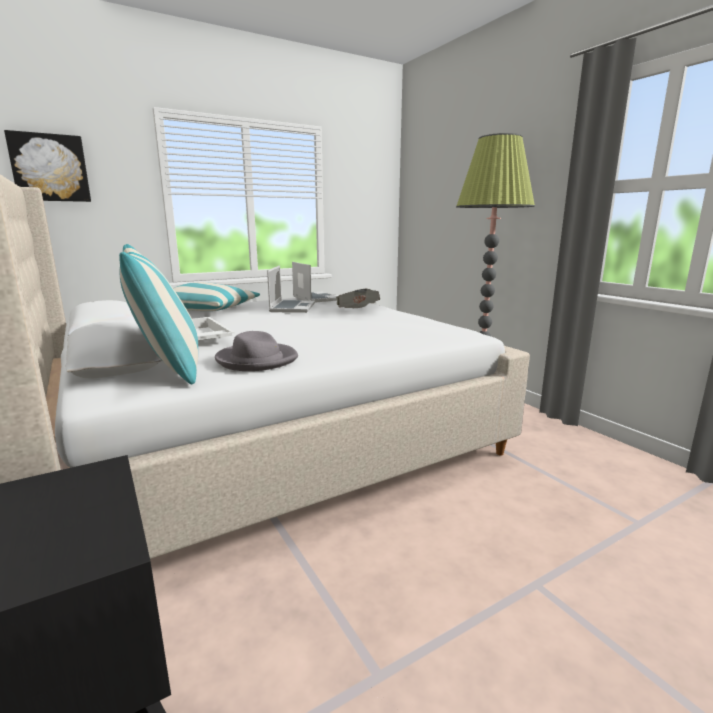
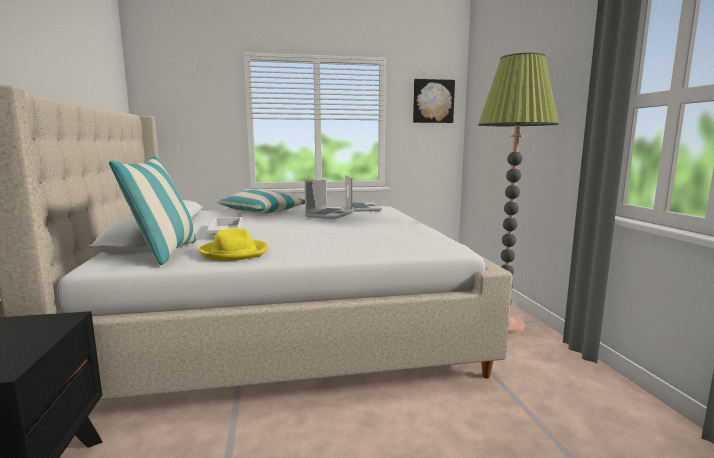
camera: 20 degrees right, 5 degrees down
picture [4,130,91,202] -> picture moved to [413,79,455,123]
grey hat [215,331,298,371] -> yellow hat [199,228,268,261]
newspaper [336,289,381,308] -> none

